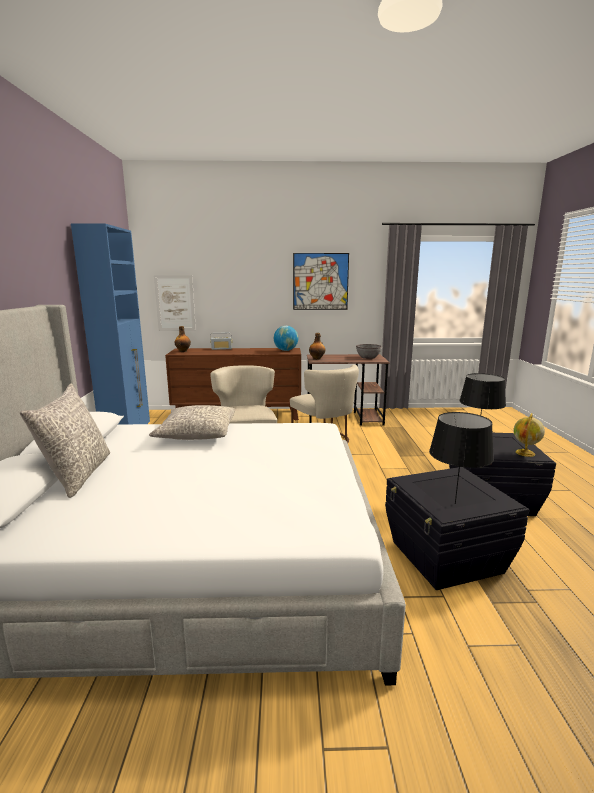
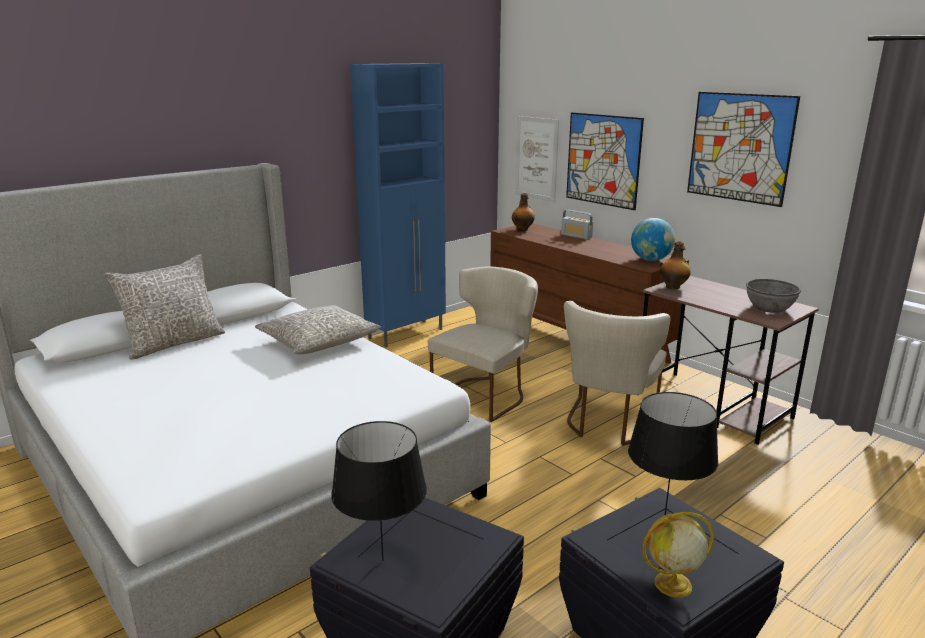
camera: 50 degrees right, 5 degrees up
none -> picture [566,112,644,210]

